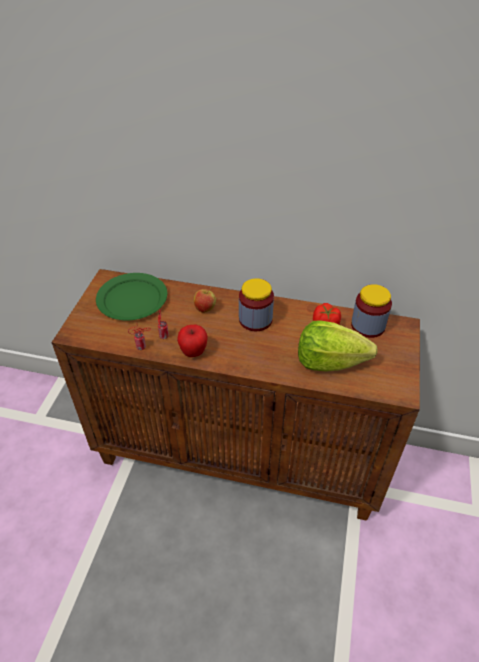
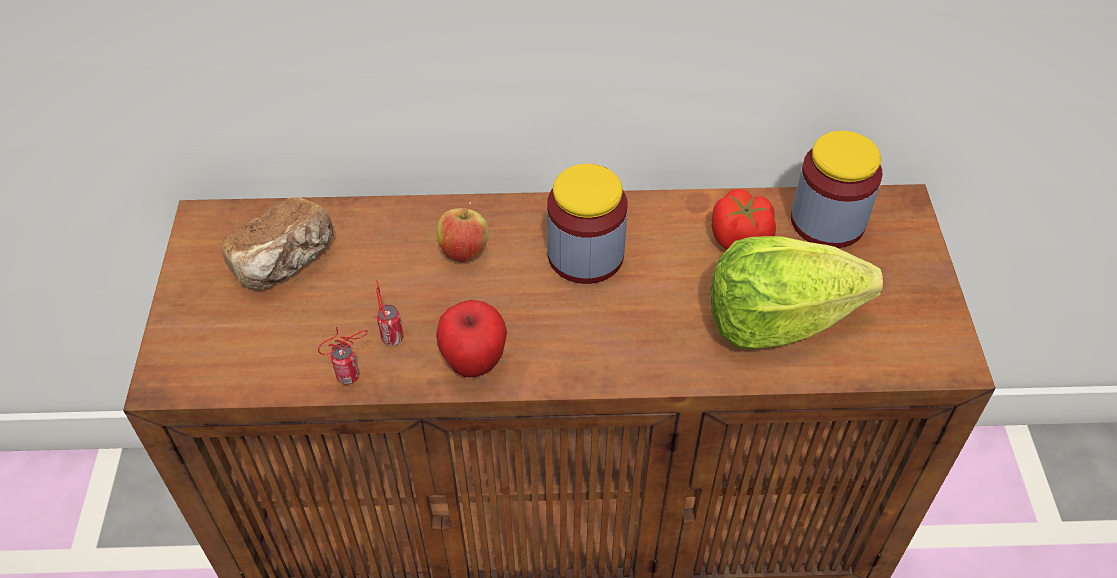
camera: 15 degrees left, 5 degrees up
green plate [96,273,167,320] -> bread [221,197,333,290]

